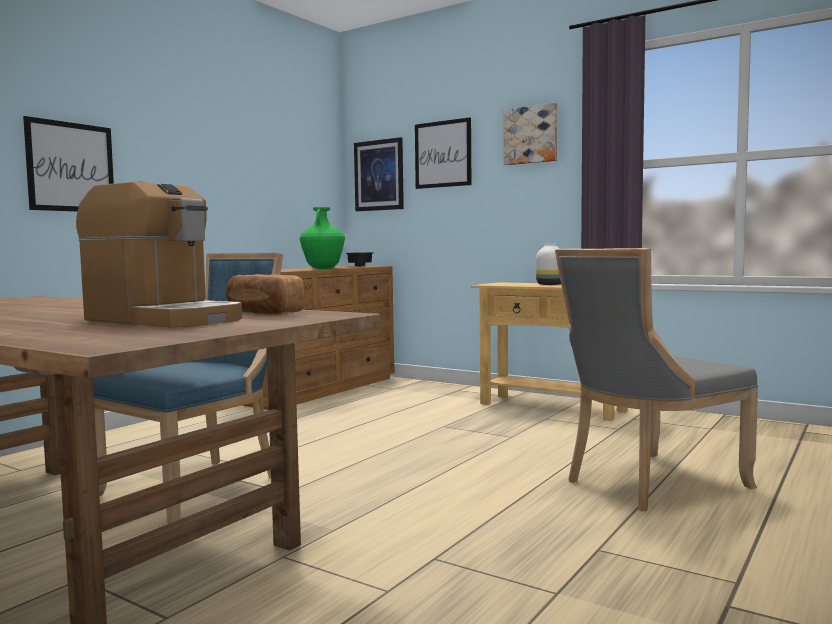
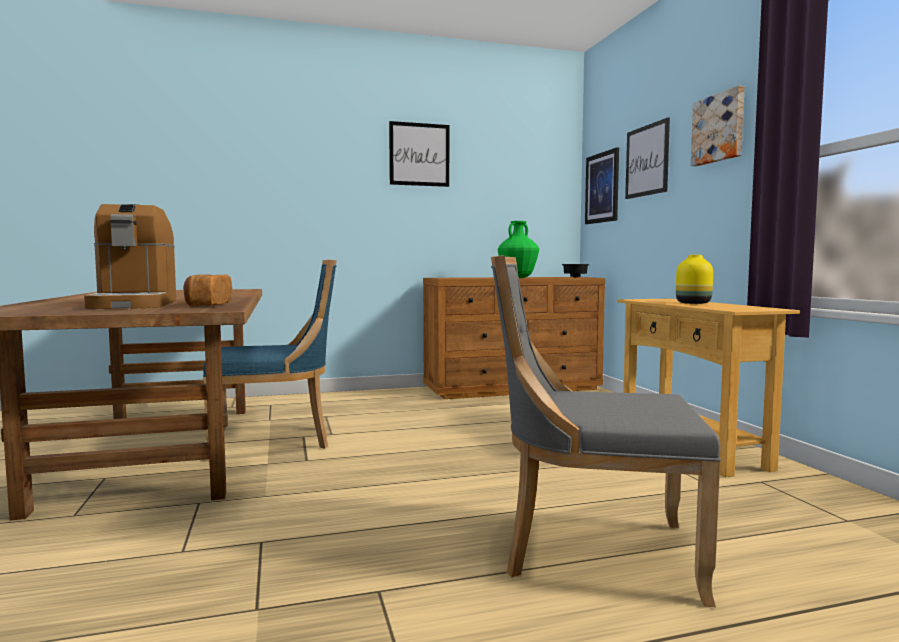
camera: 40 degrees right, 0 degrees up
picture [23,116,114,212] -> picture moved to [389,121,449,187]
white vase [536,244,561,285] -> yellow vase [676,255,713,304]

